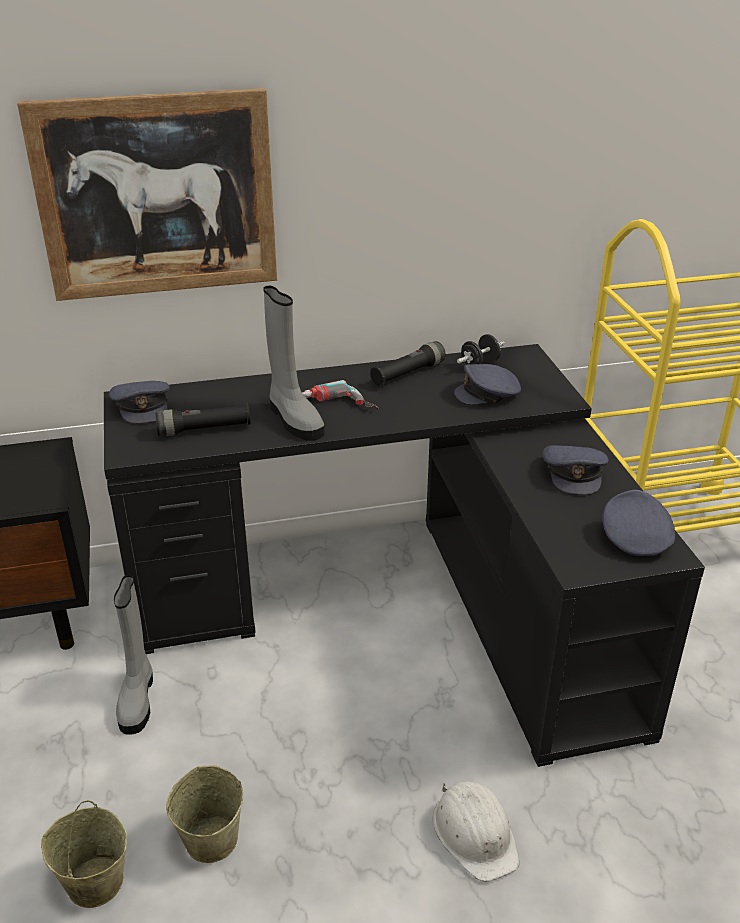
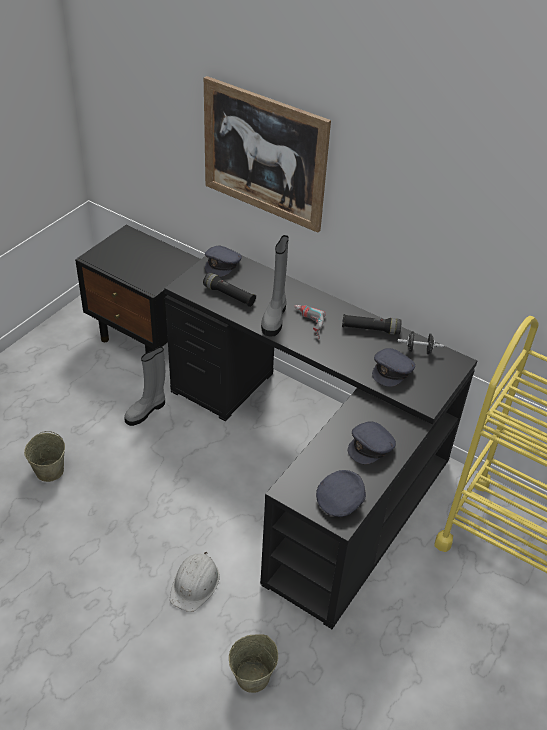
camera: 45 degrees right, 10 degrees up
beige bucket [166,765,243,863] -> beige bucket moved to [229,634,278,693]
grey cap [454,364,521,405] -> grey cap turned 90 degrees counterclockwise [372,348,415,387]

